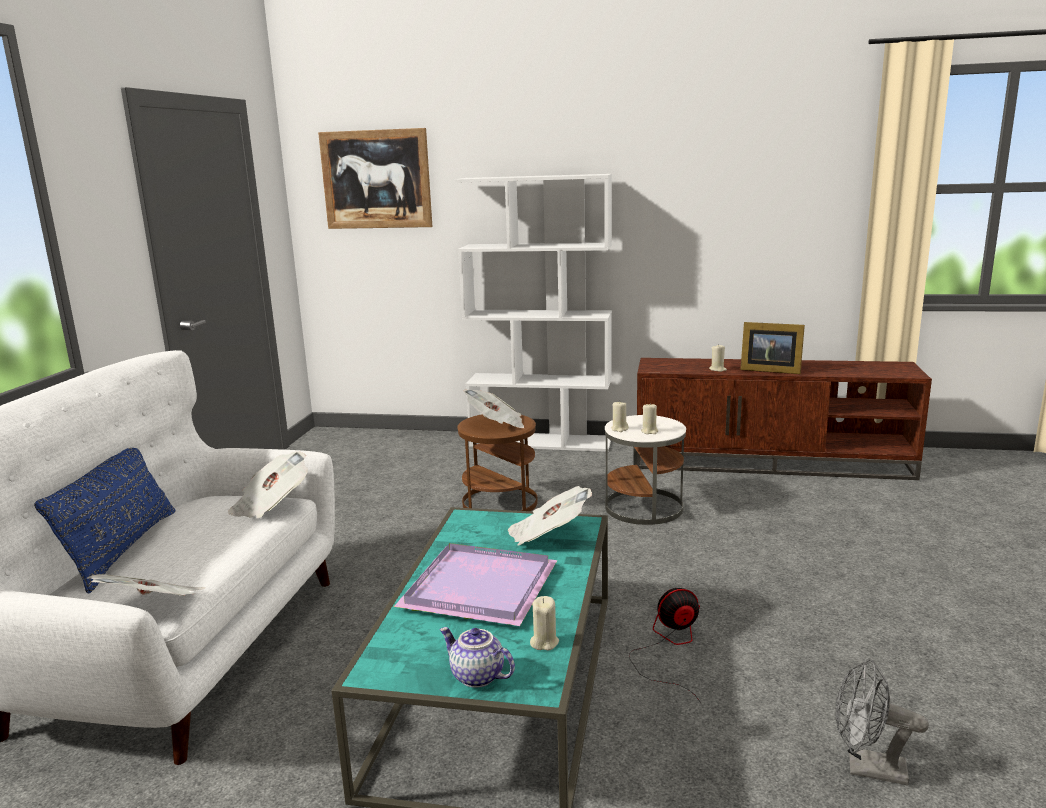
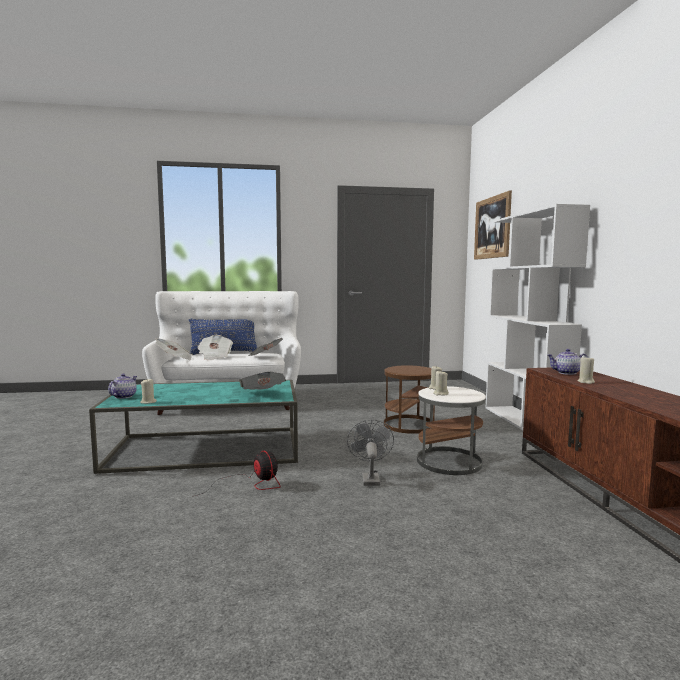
camera: 70 degrees right, 10 degrees down
purple tray [394,543,557,626] -> none
newspaper [464,389,524,428] -> newspaper moved to [197,335,233,360]
picture frame [740,322,805,374] -> none
grey fan [835,659,929,785] -> grey fan moved to [347,420,394,486]
none -> teapot [547,349,588,375]

